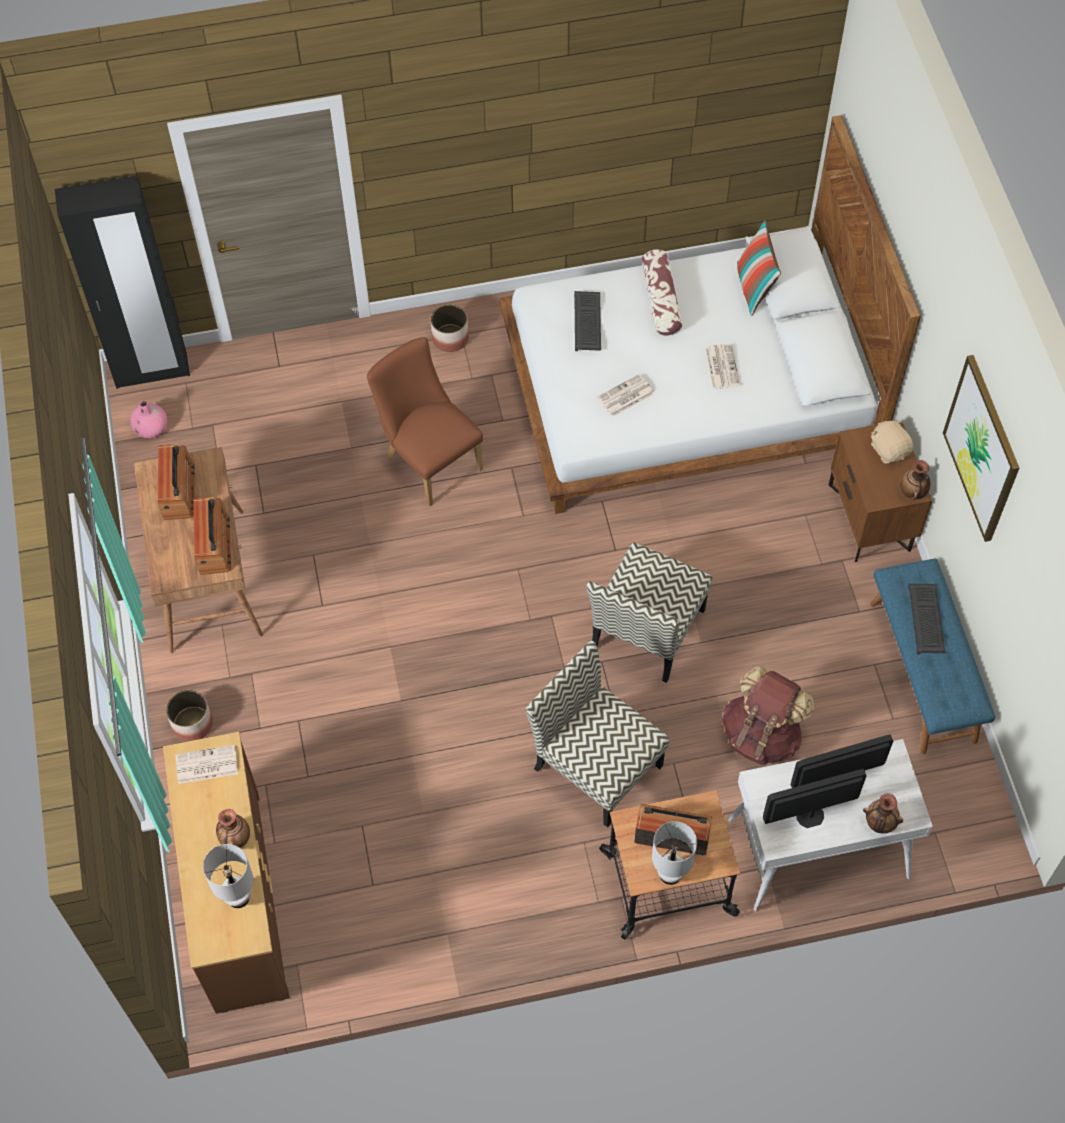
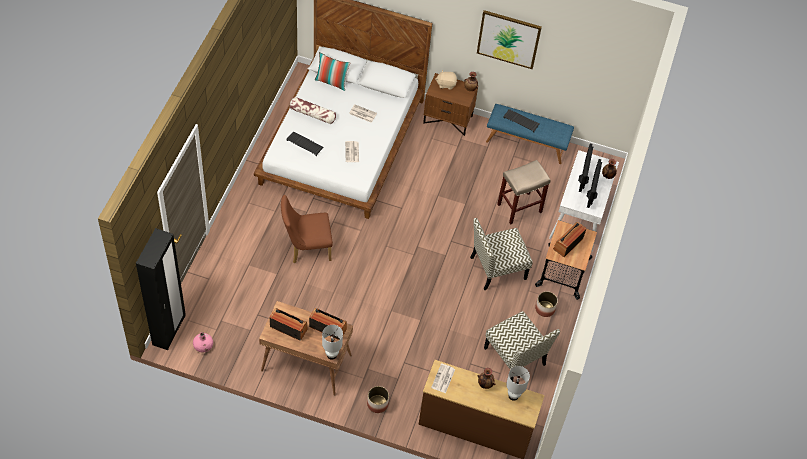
camera: 65 degrees left, 5 degrees down
planter [431,304,469,352] -> planter moved to [535,291,558,317]
chair [586,542,712,683] -> chair moved to [484,311,560,381]
white table lamp [652,821,697,885] -> white table lamp moved to [322,325,343,360]
brown backpack [722,666,814,765] -> beige stool [497,160,551,225]

